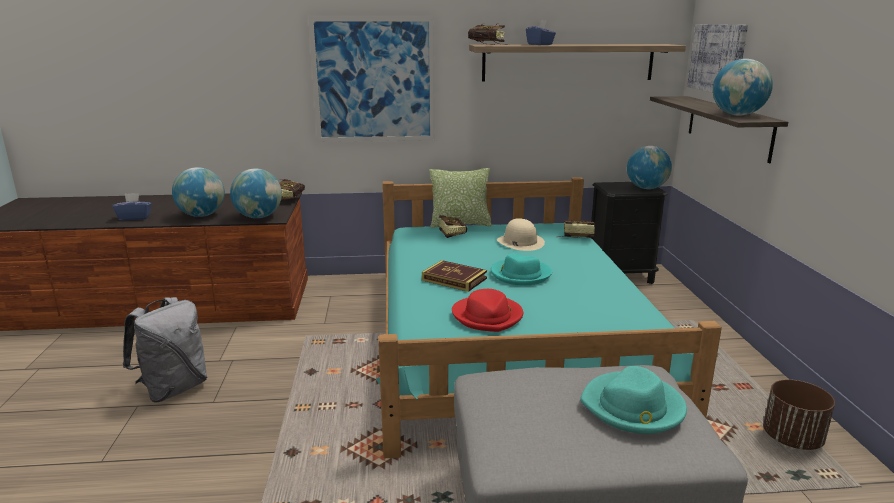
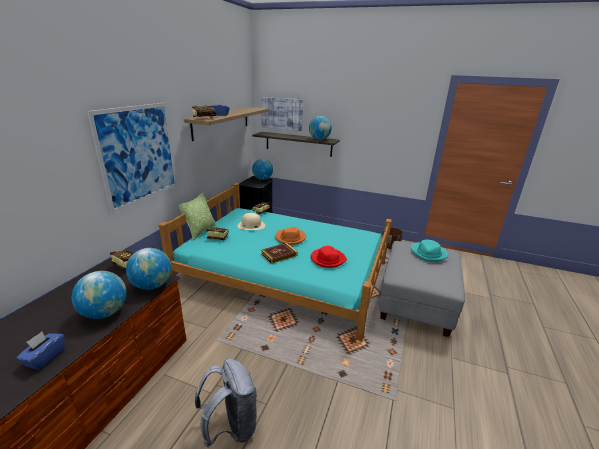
camera: 65 degrees left, 5 degrees up
turquoise hat [491,253,552,285] -> orange hat [275,227,306,245]

